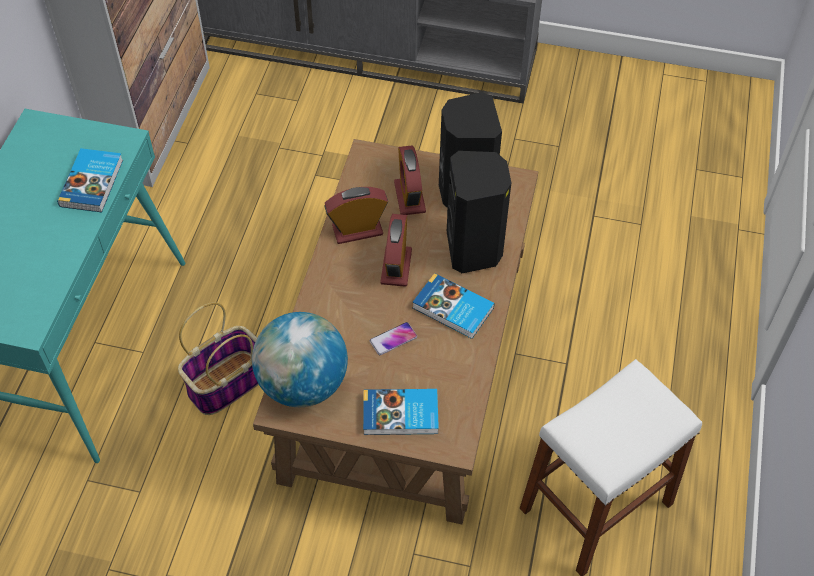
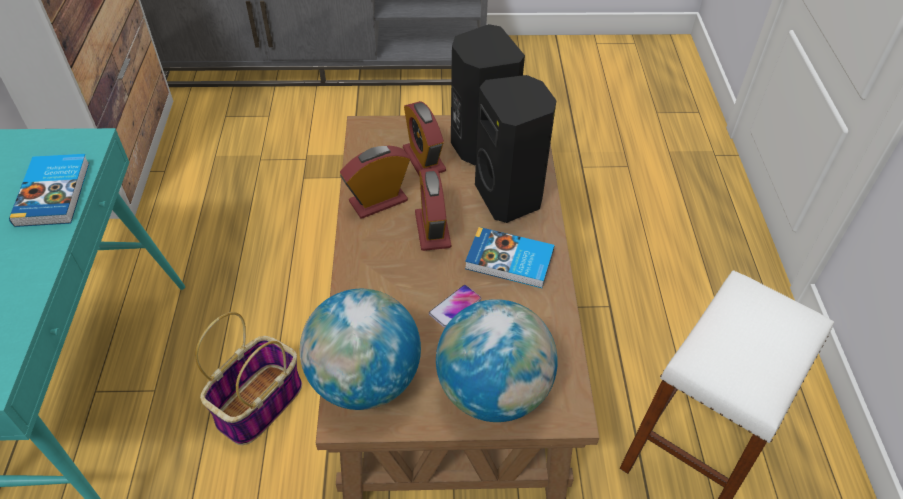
camera: 15 degrees left, 5 degrees down
book [363,389,439,435] -> globe [436,299,558,422]

